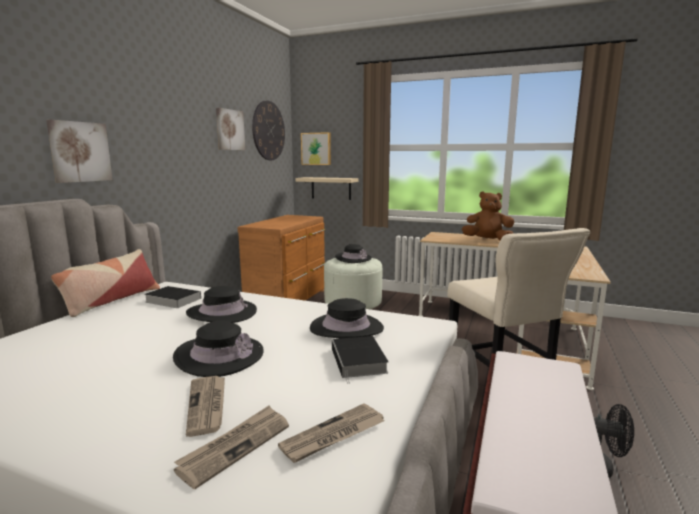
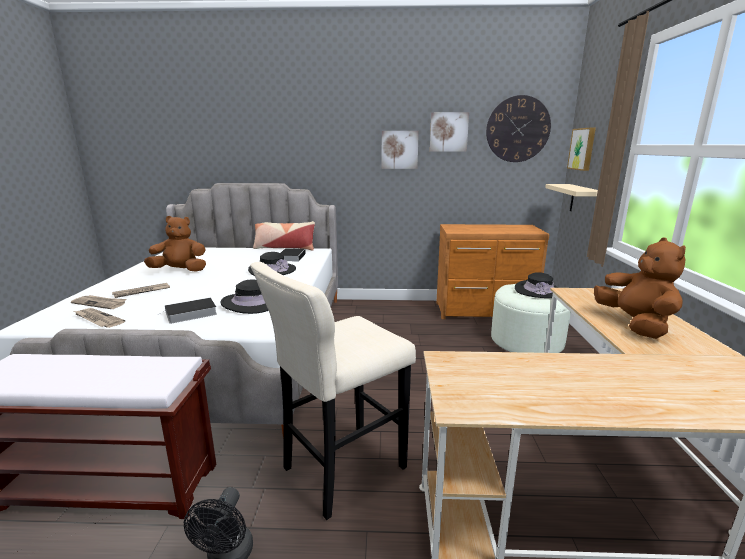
camera: 70 degrees right, 5 degrees up
picture [46,119,113,183] -> picture moved to [381,131,419,169]
black hat [173,320,264,377] -> none
none -> brown plush toy [144,216,206,272]

